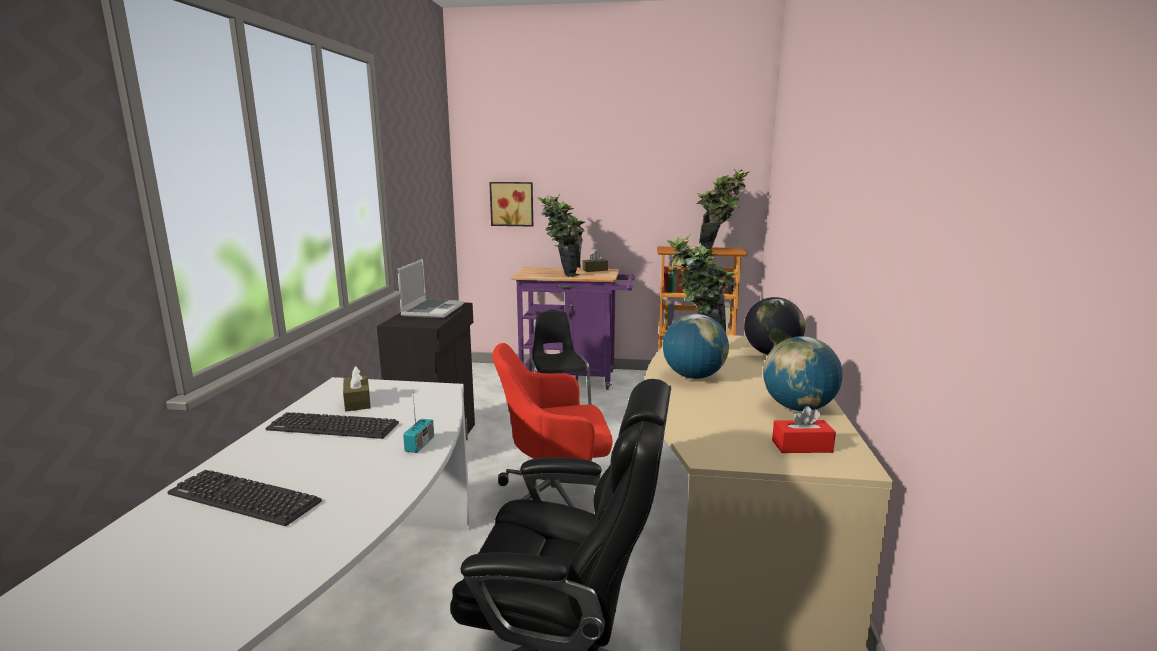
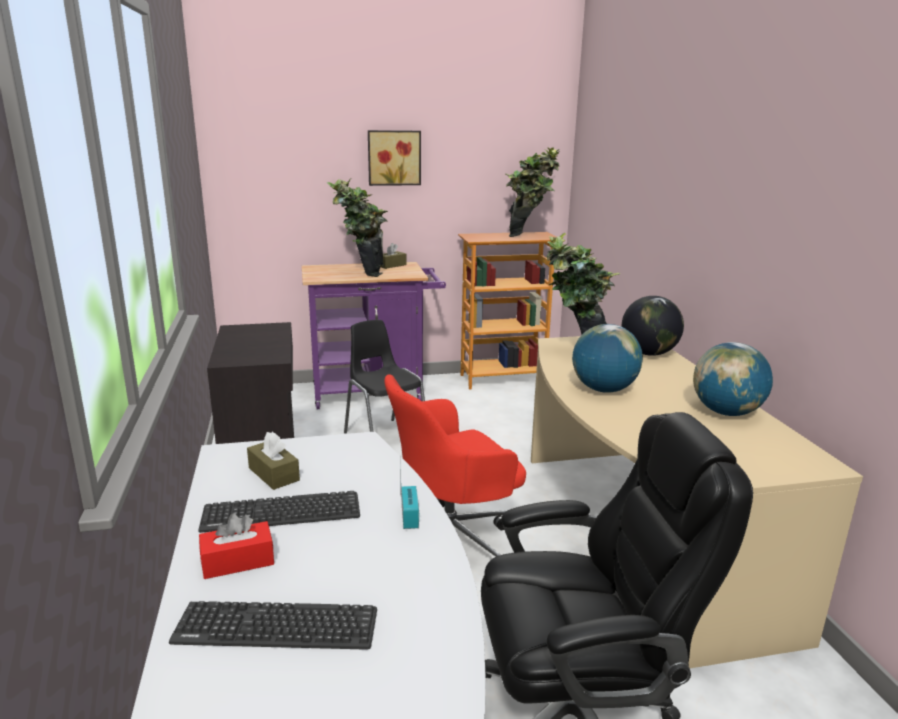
camera: 20 degrees left, 5 degrees up
laptop [397,259,464,318] -> none
picture [489,182,533,227] -> picture moved to [368,130,421,186]
red tissue box [772,406,836,453] -> red tissue box moved to [199,514,274,579]

